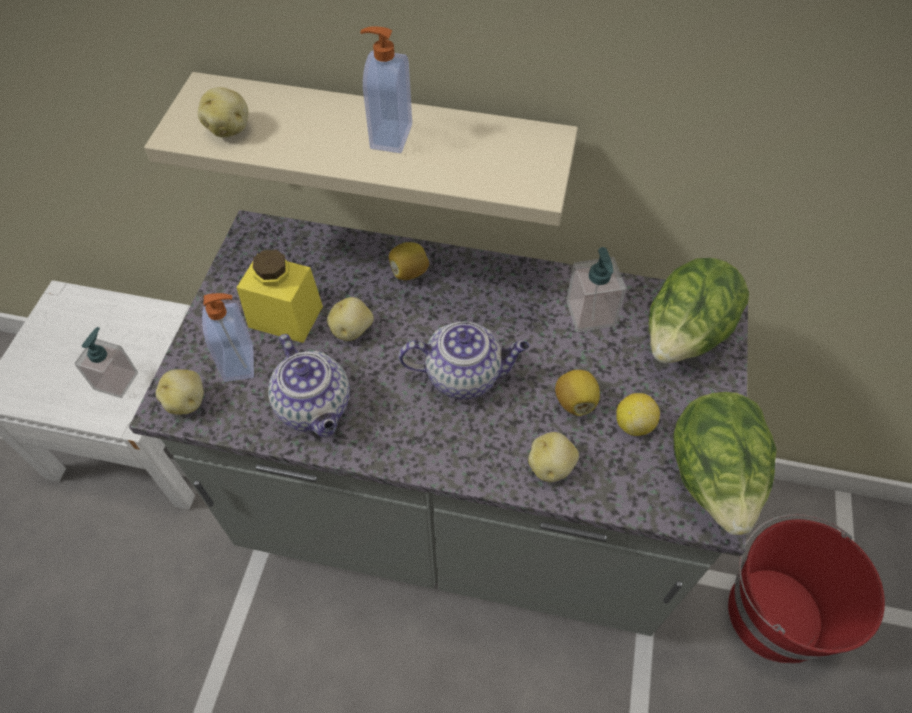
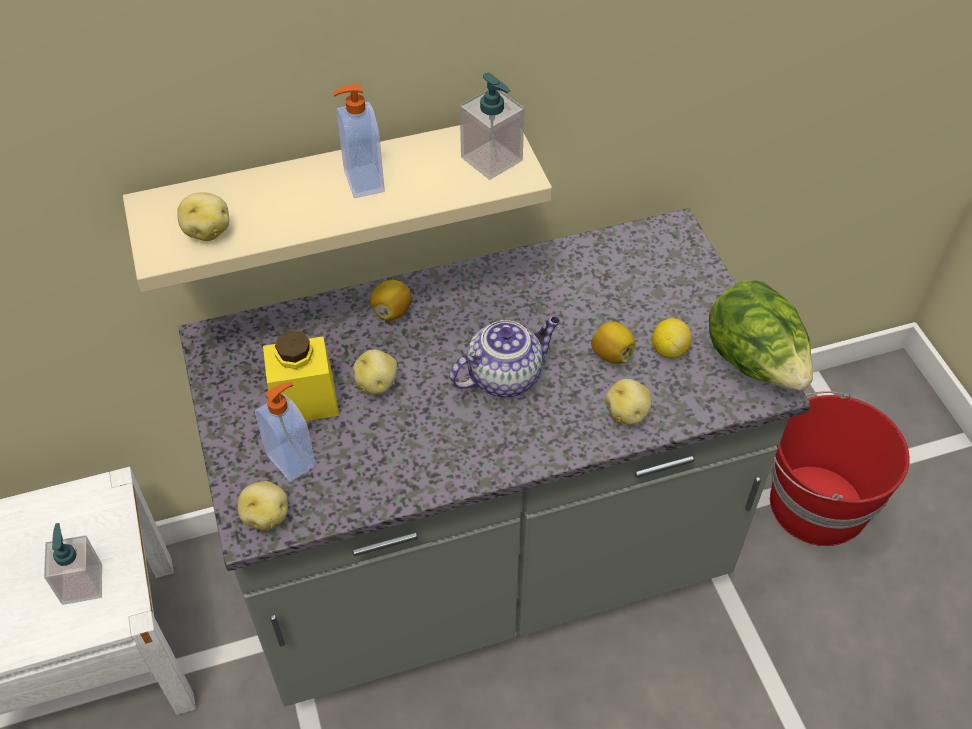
camera: 30 degrees left, 5 degrees down
teapot [268,334,350,437] -> none
soap dispenser [566,247,626,332] -> soap dispenser moved to [460,73,524,180]
lettuce [649,258,749,364] -> none

